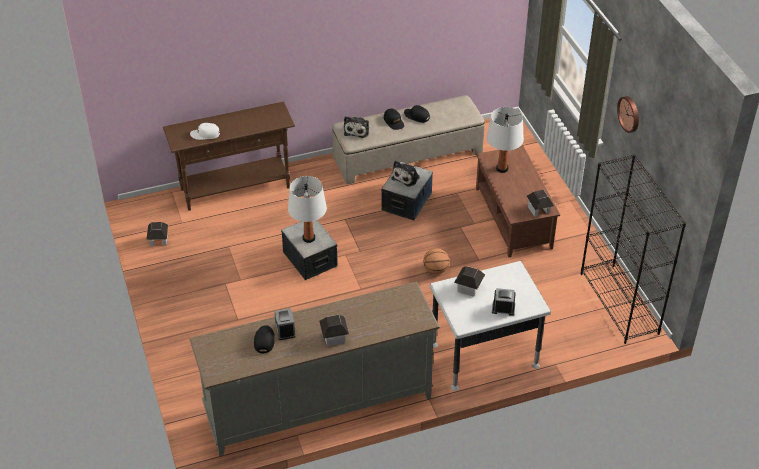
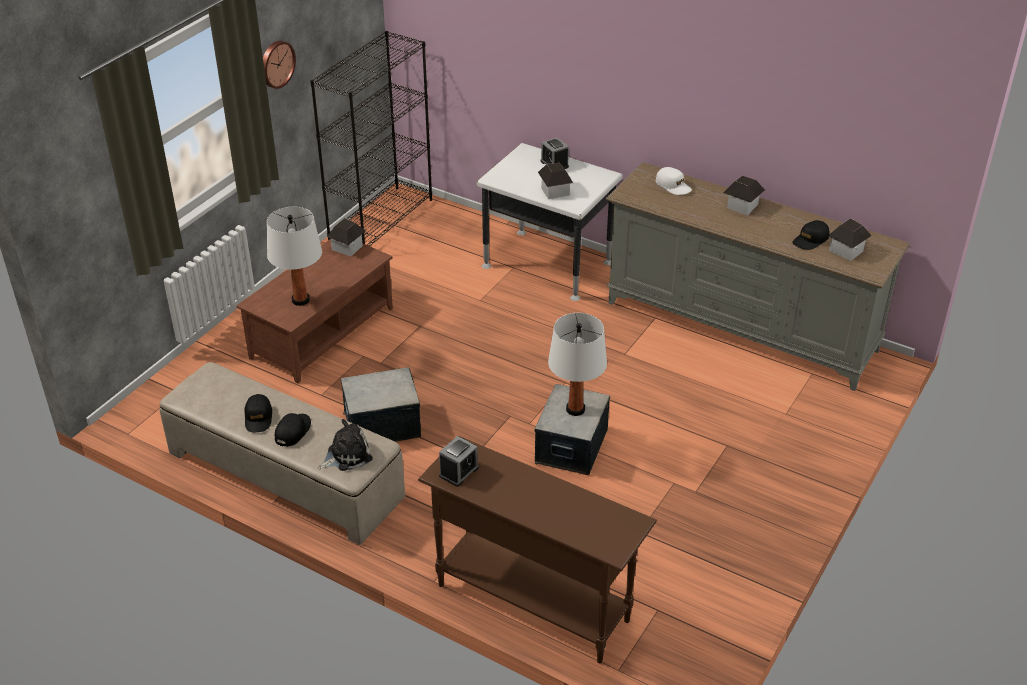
camera: 130 degrees left, 5 degrees down
toy house [146,222,168,246] -> toy house moved to [828,218,871,261]
white cap [190,123,220,140] -> white cap moved to [656,167,692,195]
alarm clock [274,308,295,340] -> alarm clock moved to [439,436,479,487]
plush toy [392,161,420,187] -> none
basketball [423,248,450,274] -> none

